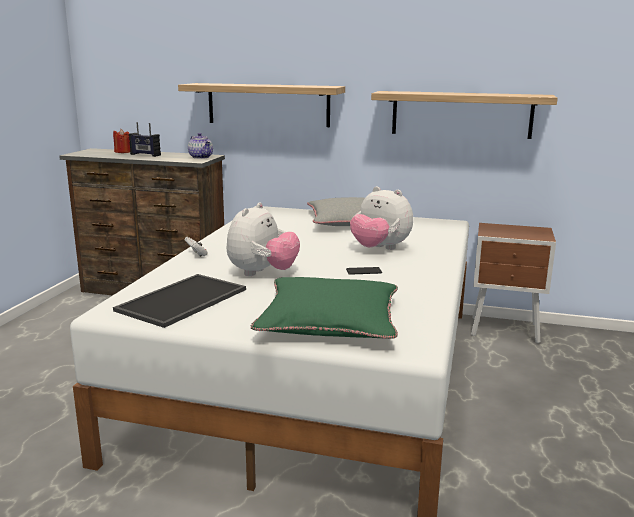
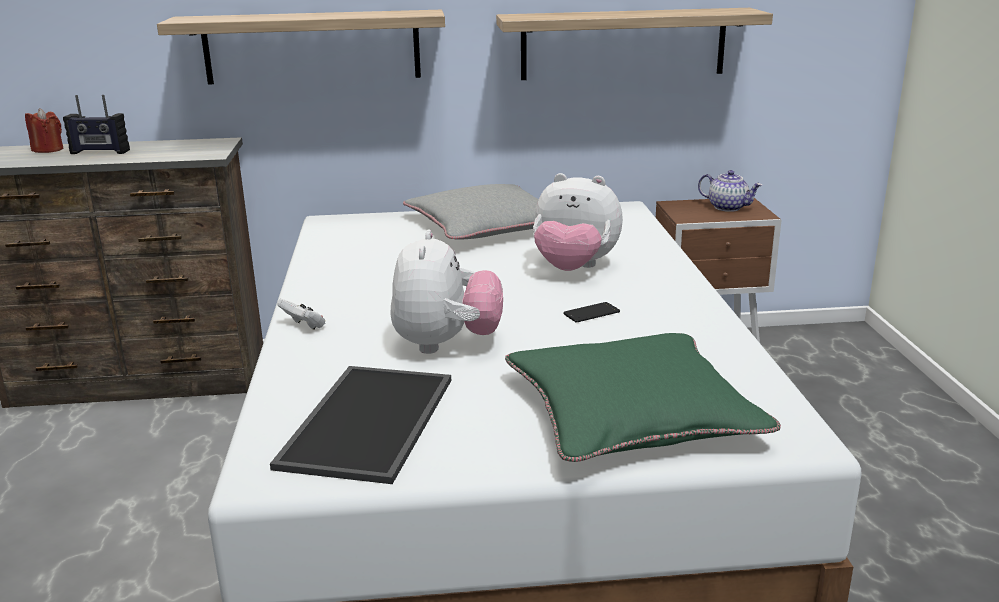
camera: 20 degrees left, 5 degrees up
teapot [188,133,213,159] -> teapot moved to [698,170,762,212]

